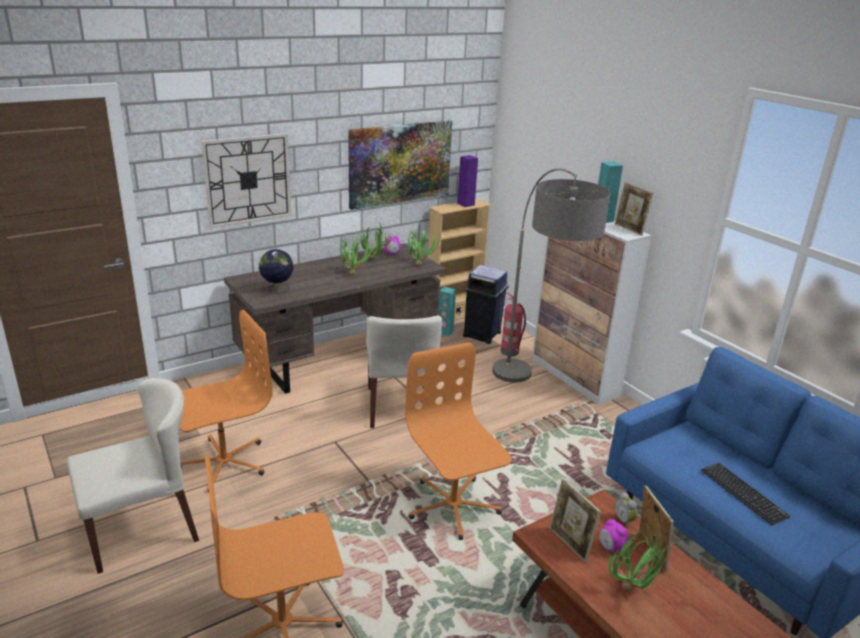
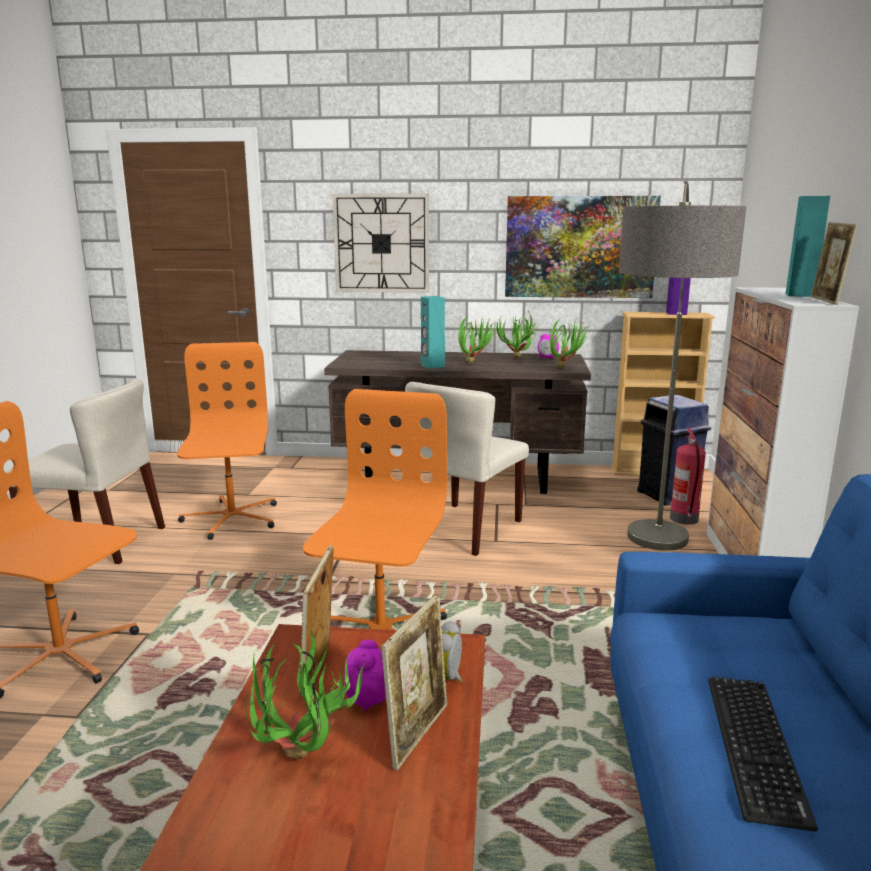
camera: 40 degrees right, 10 degrees down
orange office chair [180,310,273,492] -> orange office chair turned 105 degrees counterclockwise [177,342,277,540]
globe [259,249,293,294] -> none
turquoise speaker [438,287,456,336] -> turquoise speaker moved to [421,296,445,369]

